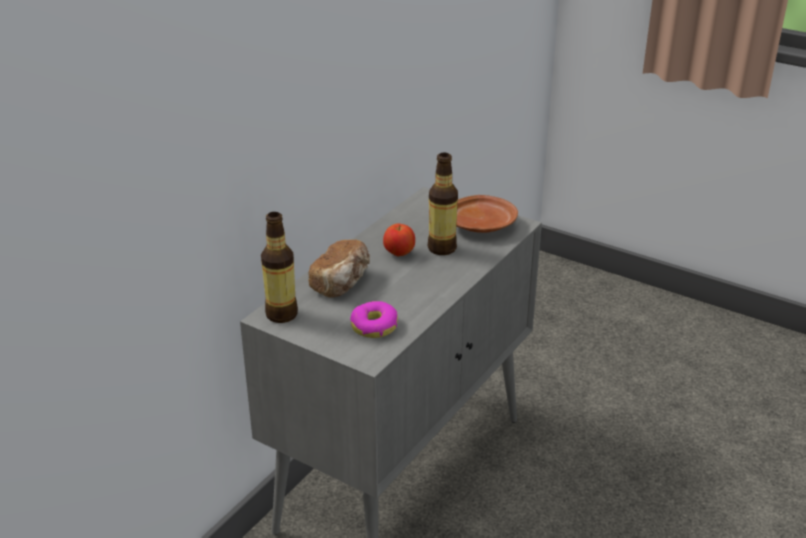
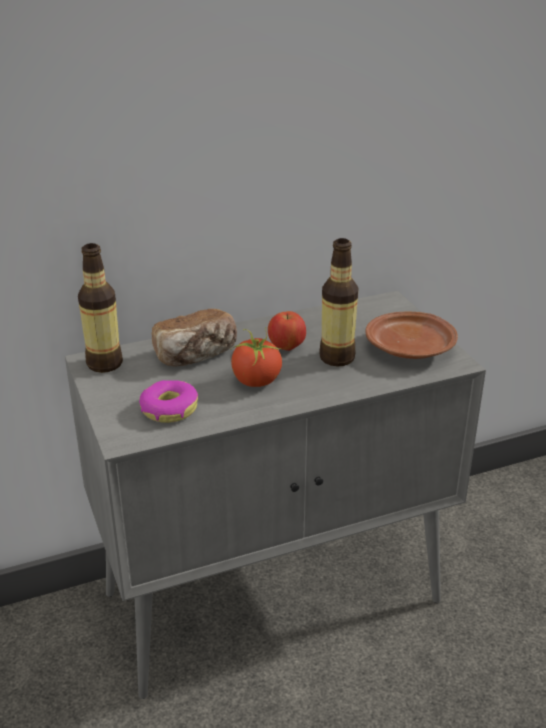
camera: 35 degrees right, 0 degrees up
none -> tomato [231,328,282,387]

